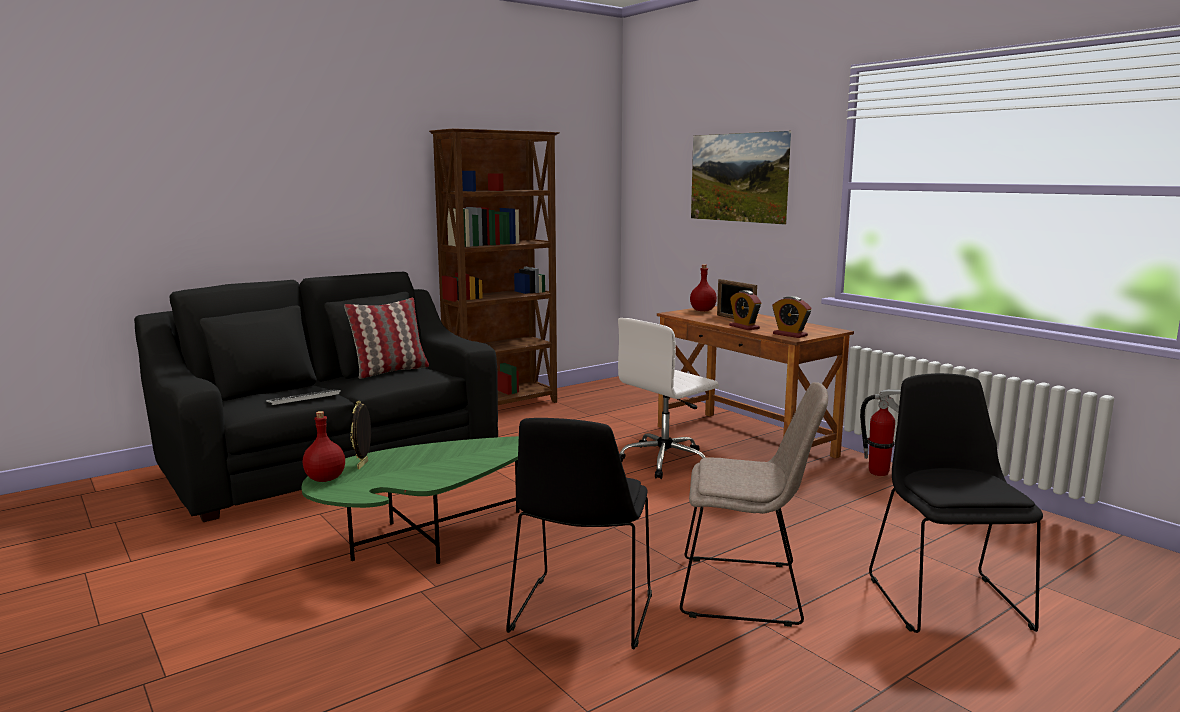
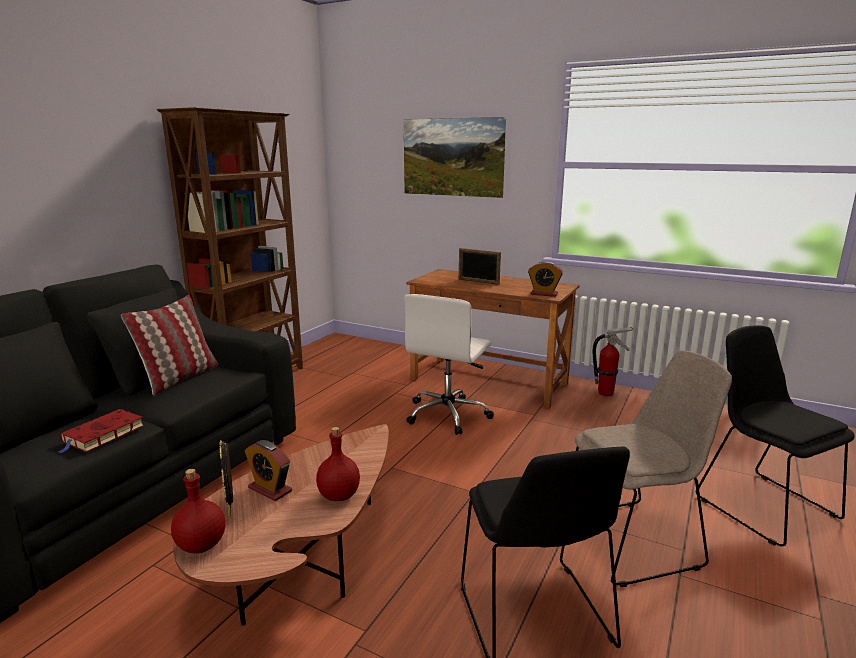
camera: 25 degrees left, 5 degrees up
keyboard [266,389,341,405] -> red book [58,409,144,453]
green coffee table [301,436,520,564] -> brown coffee table [173,424,389,626]
red bottle [690,264,717,311] -> red bottle moved to [316,427,360,501]
alarm clock [729,290,762,330] -> alarm clock moved to [245,440,292,501]

